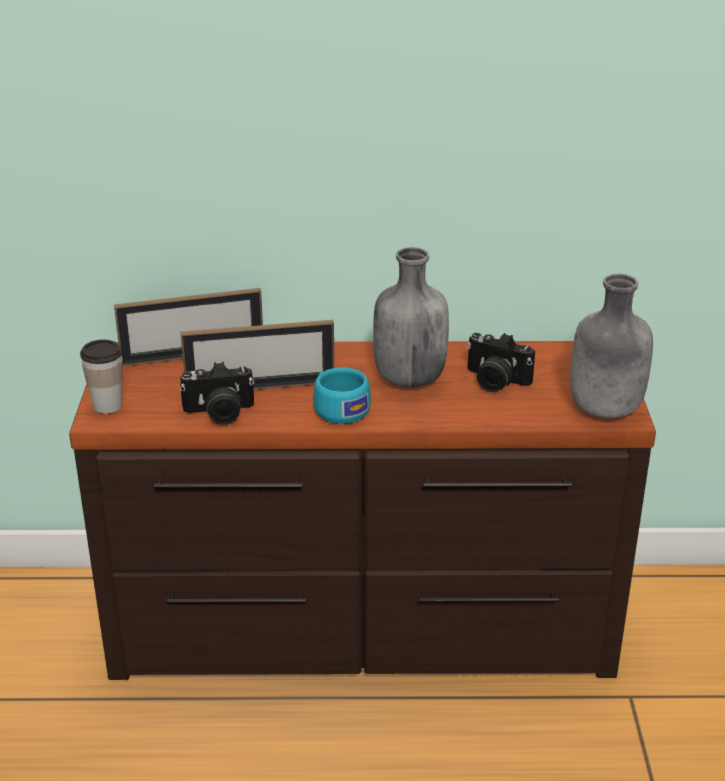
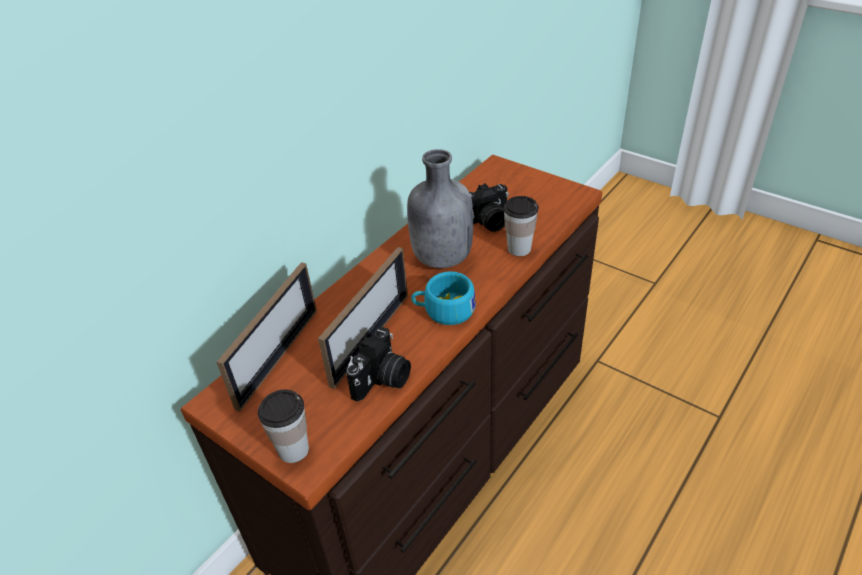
camera: 50 degrees left, 10 degrees up
grey bottle [570,274,653,418] -> none
none -> cup [504,196,539,256]

